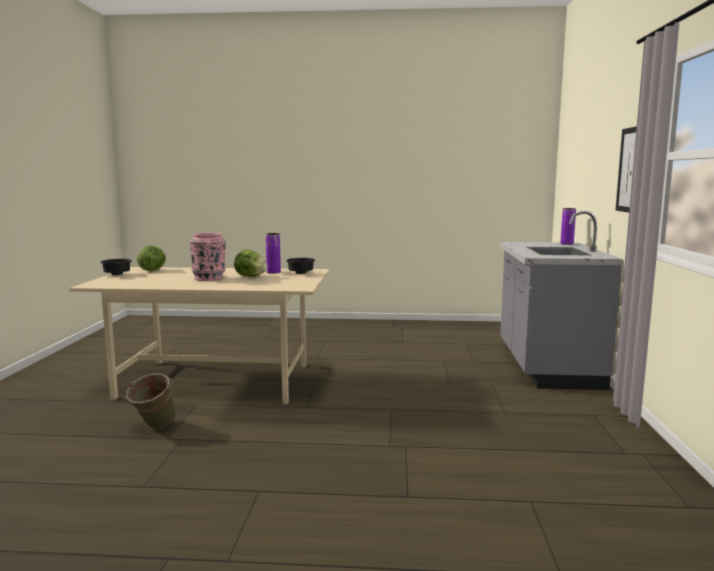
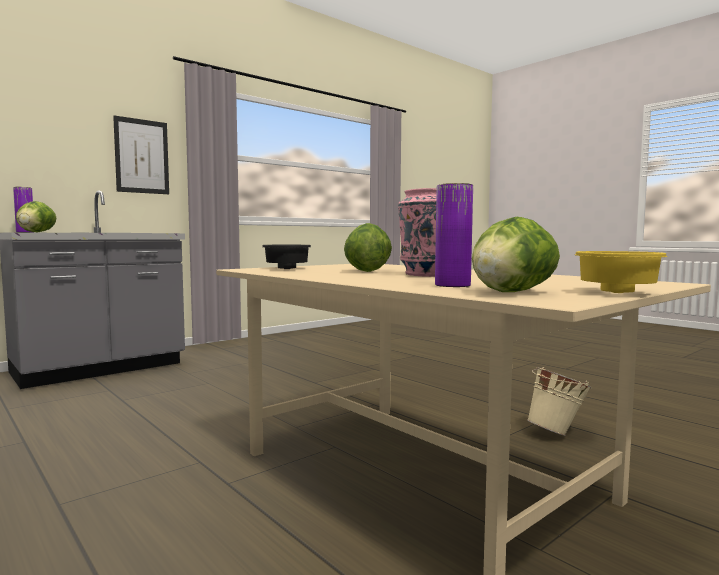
camera: 135 degrees left, 5 degrees down
black bowl [100,259,132,275] -> yellow bowl [575,251,667,293]
green bucket [126,373,176,429] -> beige bucket [527,367,592,436]
purple vase [266,233,281,274] -> purple vase moved to [435,183,473,287]
none -> lettuce [16,201,56,232]

